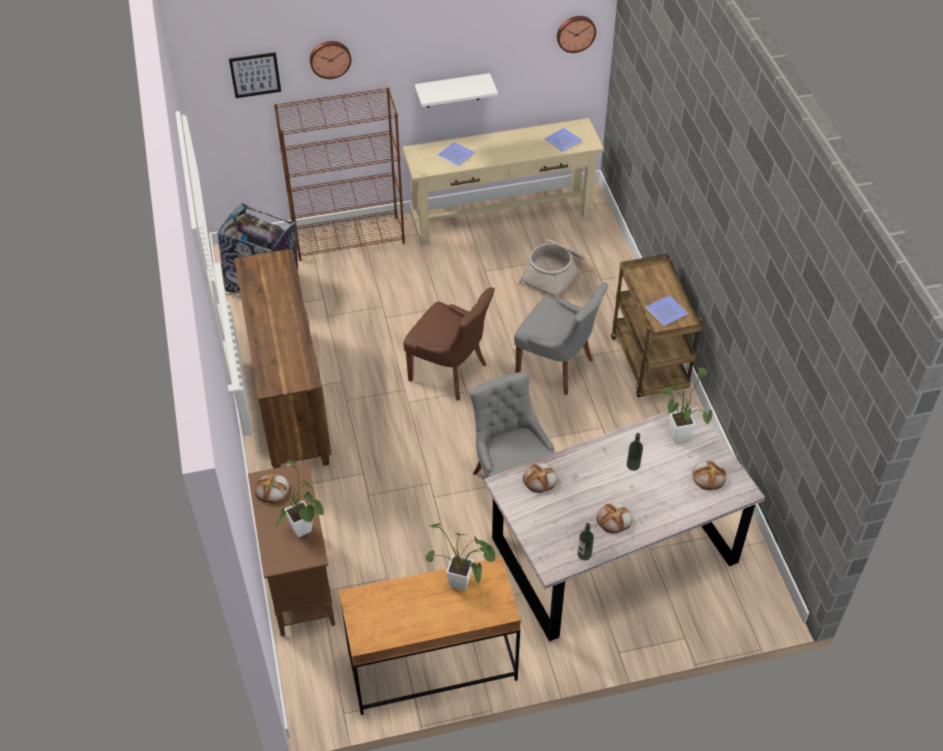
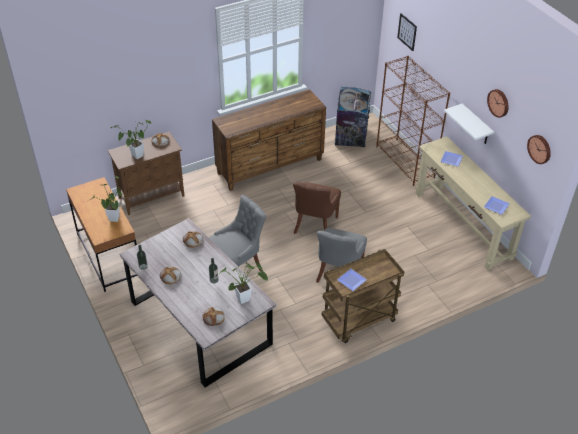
camera: 75 degrees right, 5 degrees down
wall clock [310,41,351,79] -> wall clock moved to [487,89,509,118]
basket [518,239,585,300] -> none

